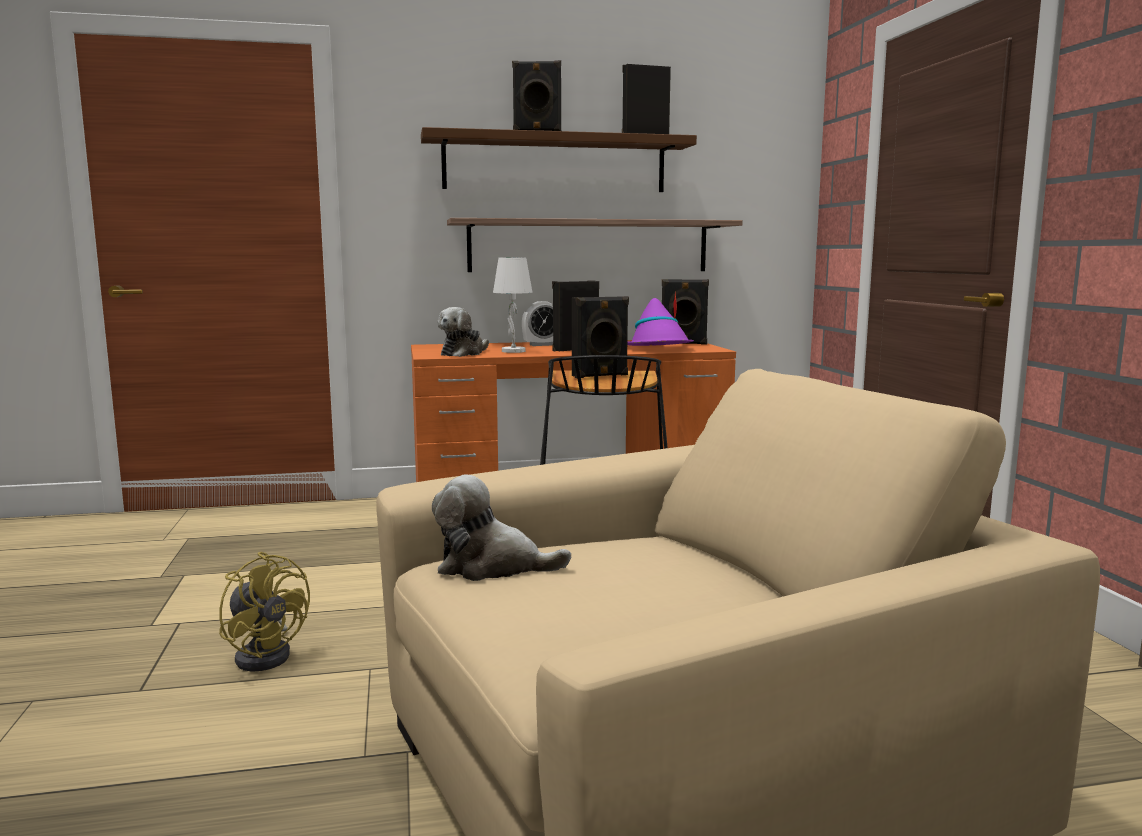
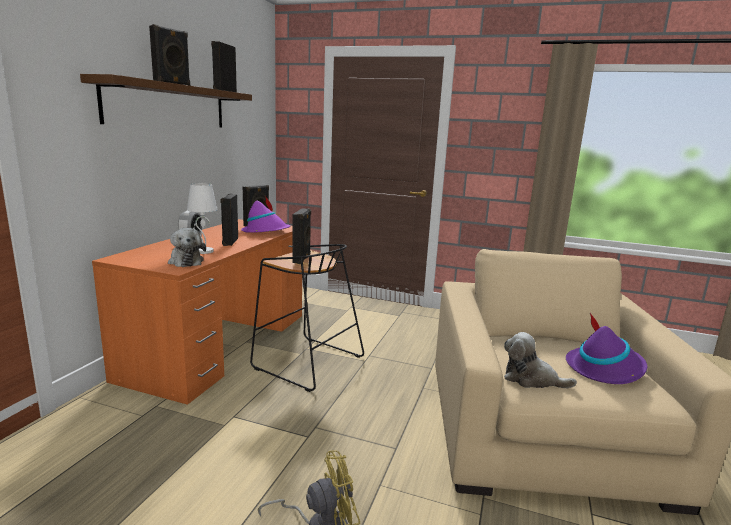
camera: 60 degrees left, 5 degrees up
plush toy [432,474,571,581] -> plush toy turned 75 degrees clockwise [504,332,577,388]
shelf [447,218,743,272] -> none
none -> purple hat [566,313,647,384]

